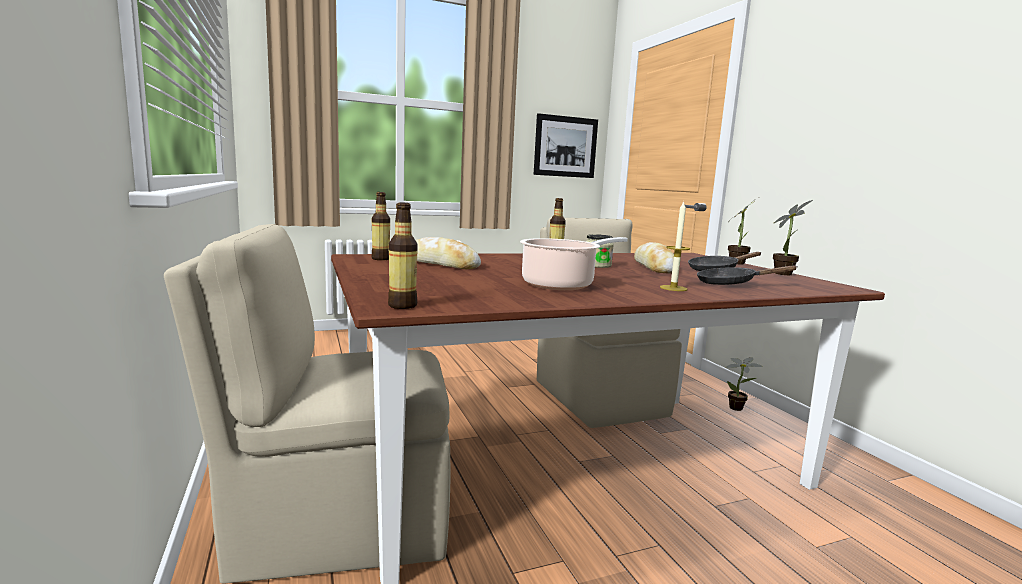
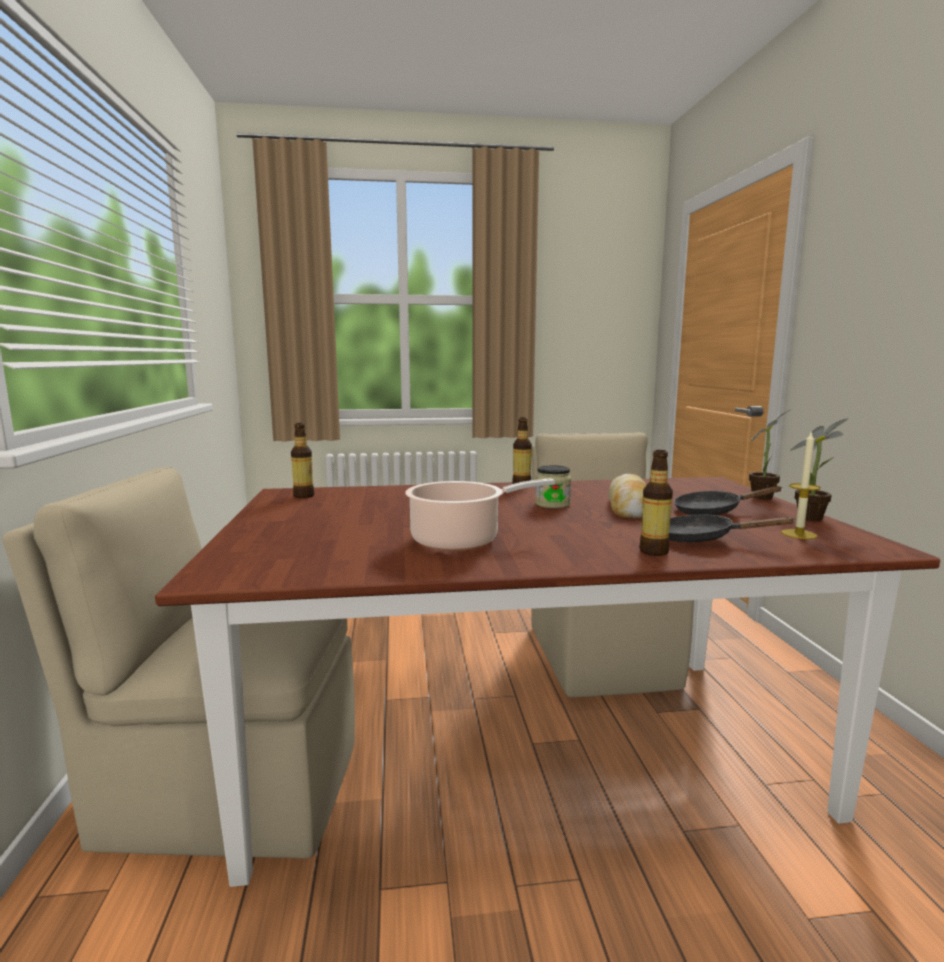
camera: 15 degrees right, 0 degrees up
bottle [388,203,418,309] -> bottle moved to [639,450,673,556]
bread [416,237,481,269] -> none
picture [534,113,598,178] -> none
candle [660,201,690,291] -> candle moved to [781,430,821,539]
potted plant [726,357,763,411] -> none

